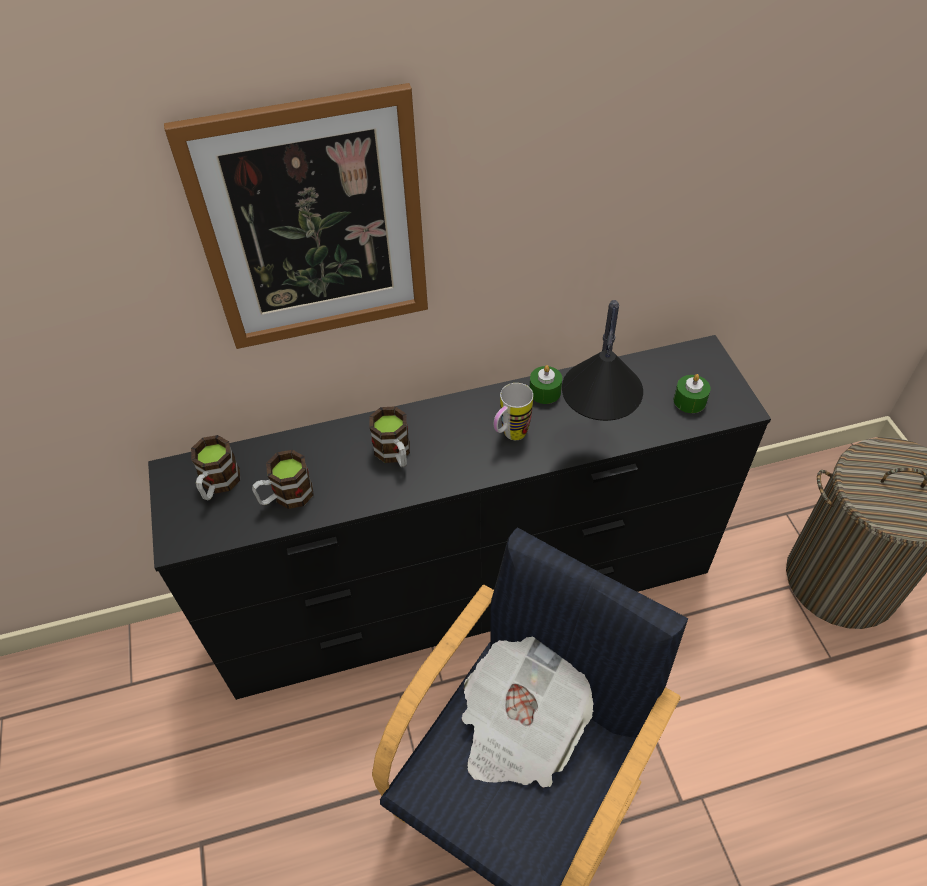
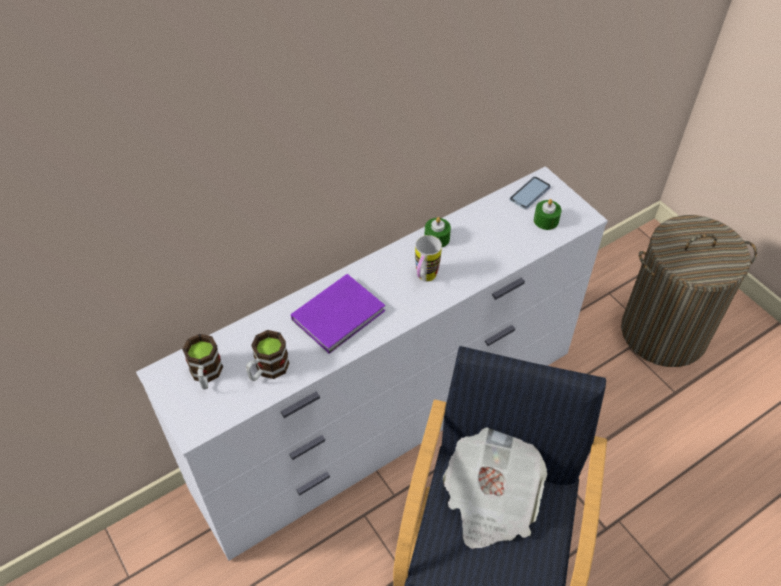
camera: 20 degrees left, 0 degrees up
black dresser [148,335,771,700] -> white dresser [136,166,608,561]
picture [164,83,428,349] -> none
mug [369,406,410,467] -> purple book [291,274,385,354]
table lamp [562,300,643,421] -> none
none -> phone [509,177,551,209]

